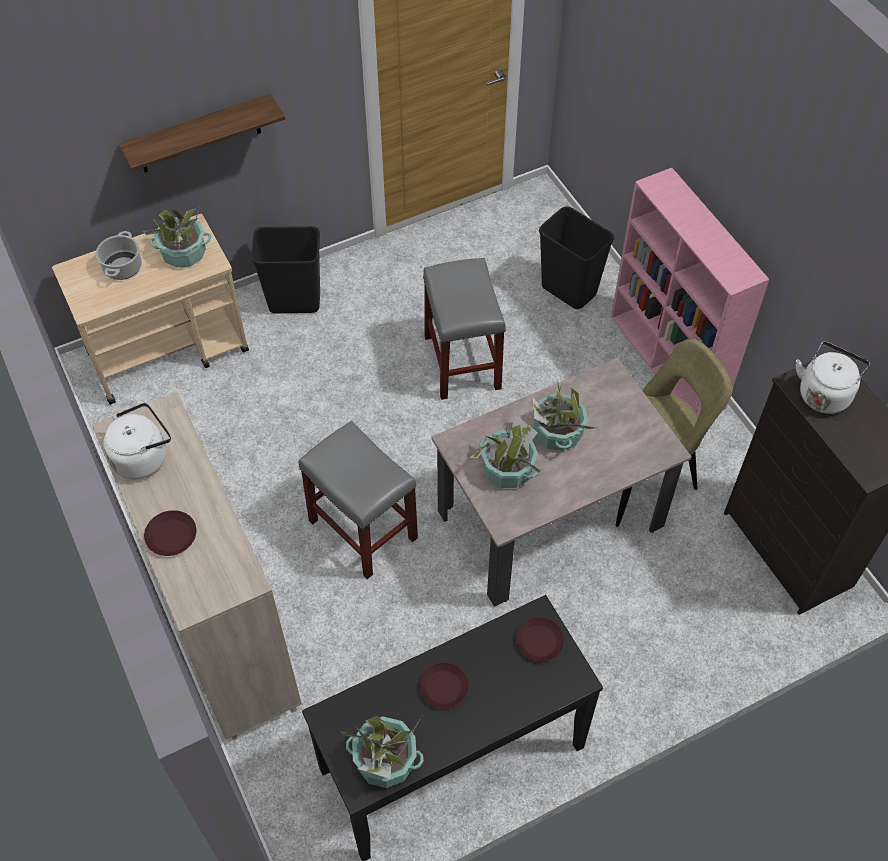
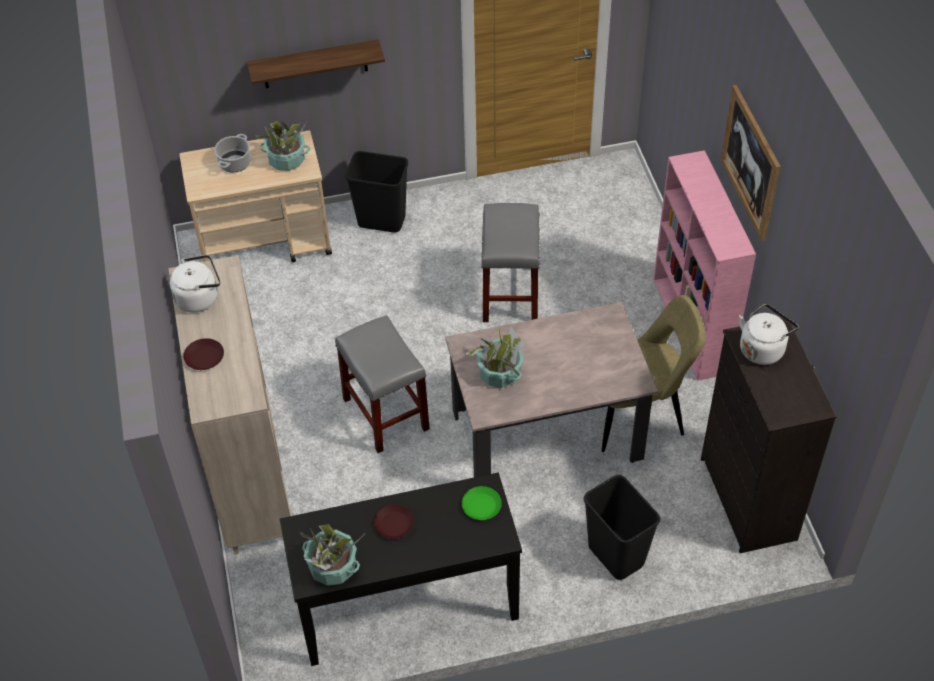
camera: 15 degrees right, 5 degrees down
brown plate [516,617,564,662] -> green plate [462,486,502,520]
potted plant [533,383,596,451] -> none
black trash can [539,206,614,309] -> black trash can moved to [584,475,661,580]
none -> picture [720,85,781,241]

